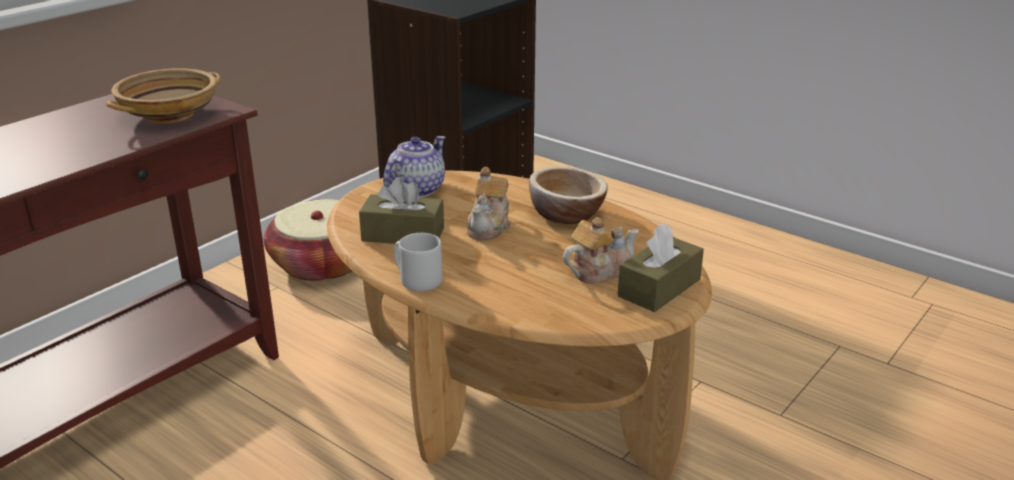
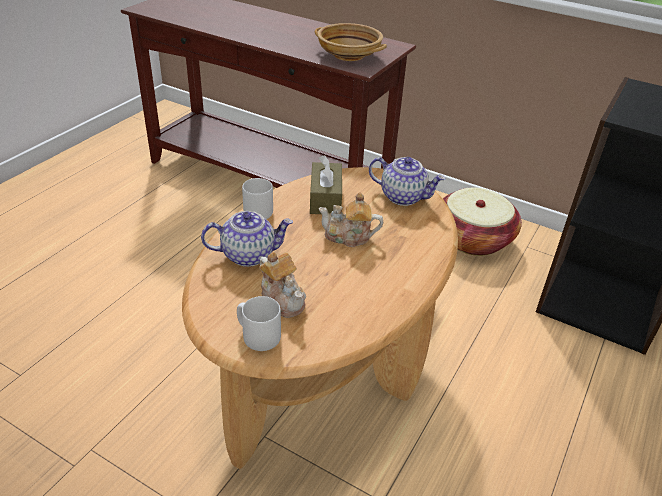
camera: 80 degrees right, 10 degrees up
bowl [529,166,608,224] -> none
brown tissue box [618,223,704,312] -> grey mug [237,296,281,351]
none -> teapot [201,211,293,267]

